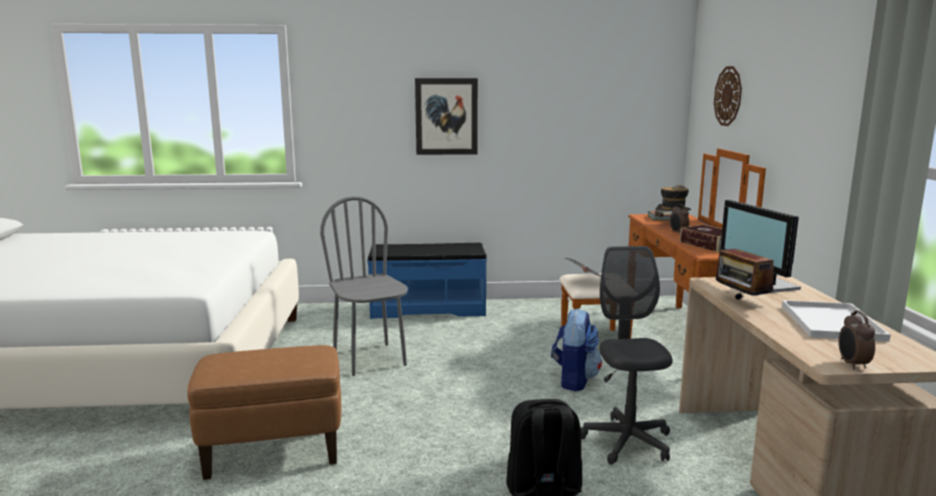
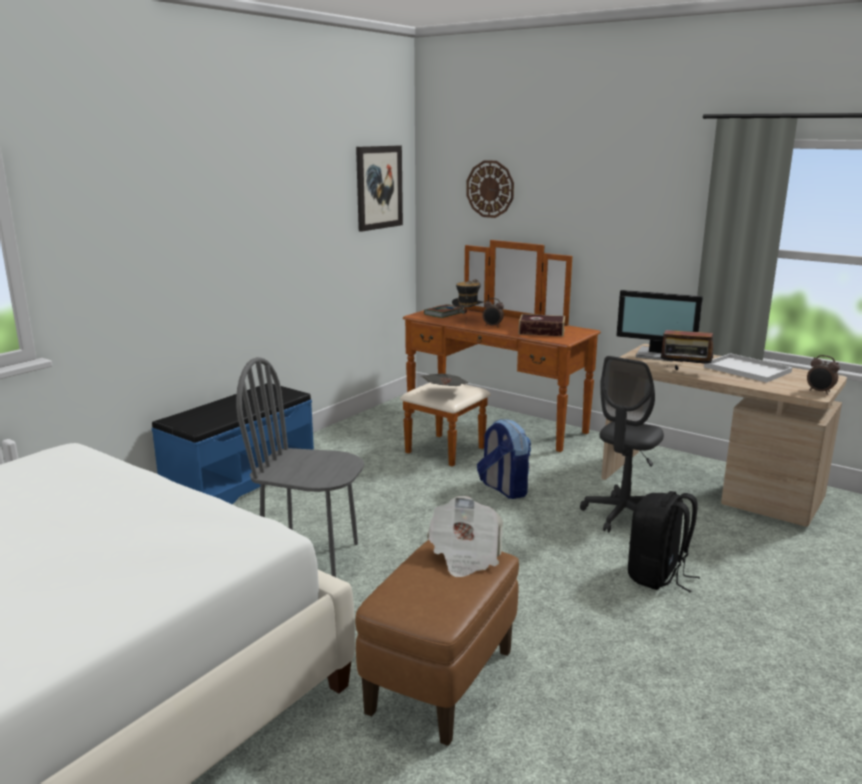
camera: 50 degrees left, 5 degrees up
picture [415,78,478,155] -> picture moved to [356,146,403,232]
grey office chair [581,246,673,465] -> grey office chair turned 90 degrees counterclockwise [580,356,664,532]
none -> newspaper [427,496,503,577]

